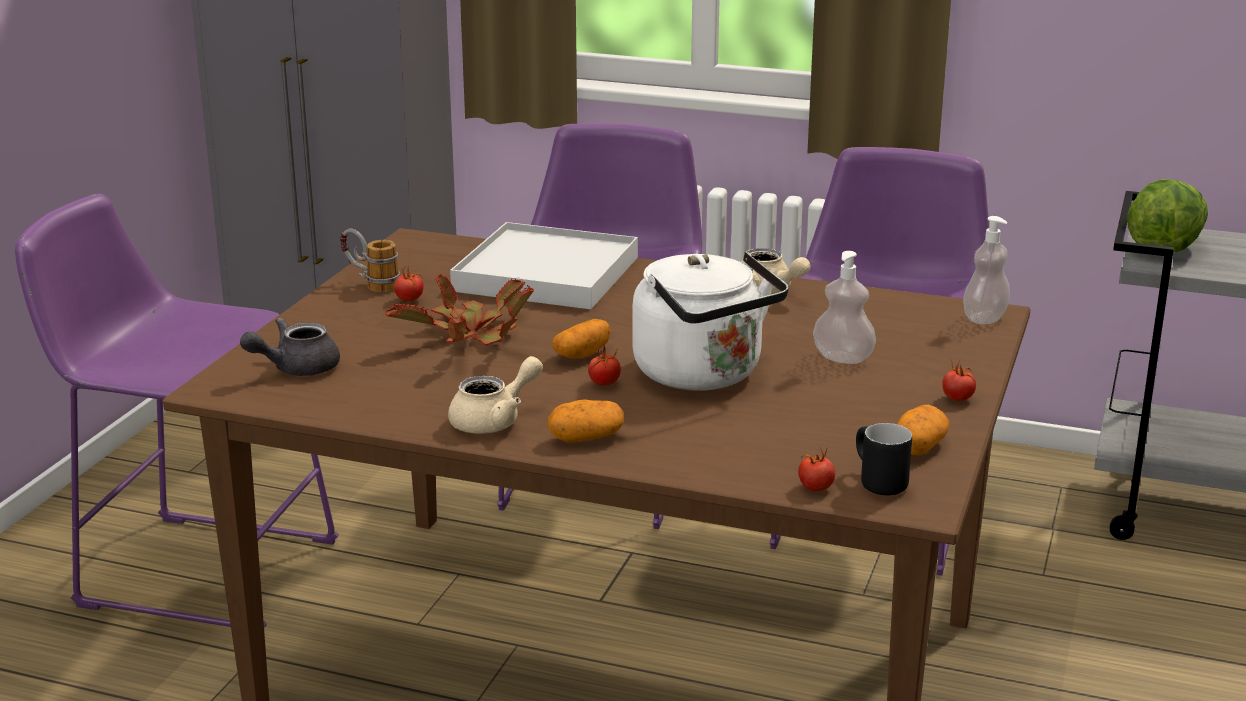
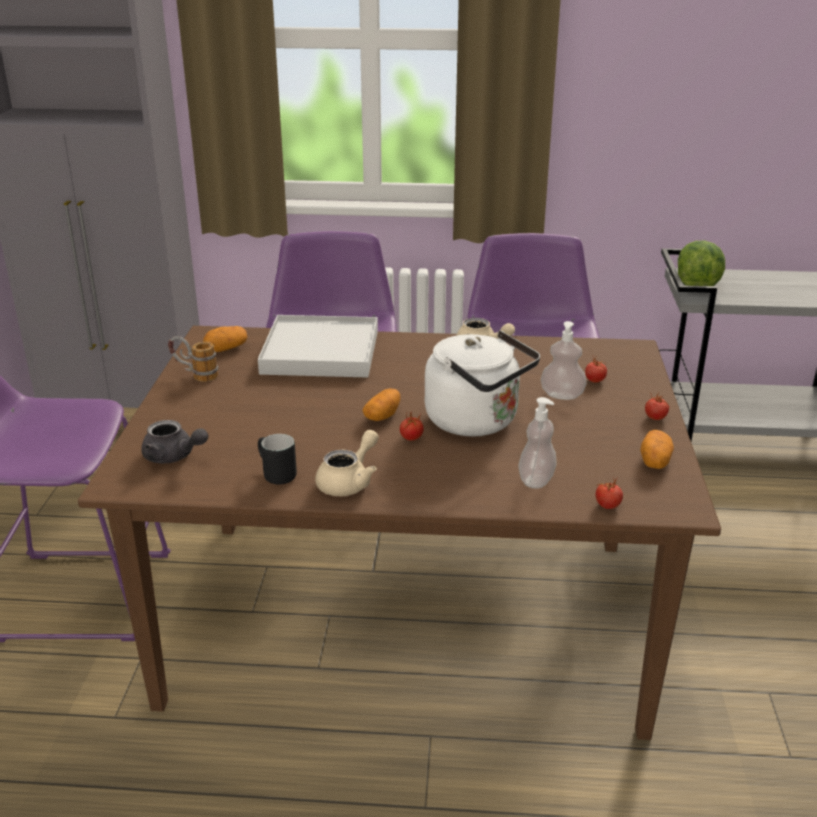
camera: 15 degrees left, 5 degrees up
grey teapot [240,318,340,376] -> grey teapot turned 105 degrees counterclockwise [141,420,208,463]
potted plant [386,274,534,345] -> none
tomato [394,265,424,302] -> tomato moved to [585,356,607,383]
potato [547,399,624,443] -> potato moved to [203,326,247,352]
black mug [856,423,912,495] -> black mug moved to [258,434,297,484]
soap dispenser [963,216,1010,324] -> soap dispenser moved to [519,397,557,489]

